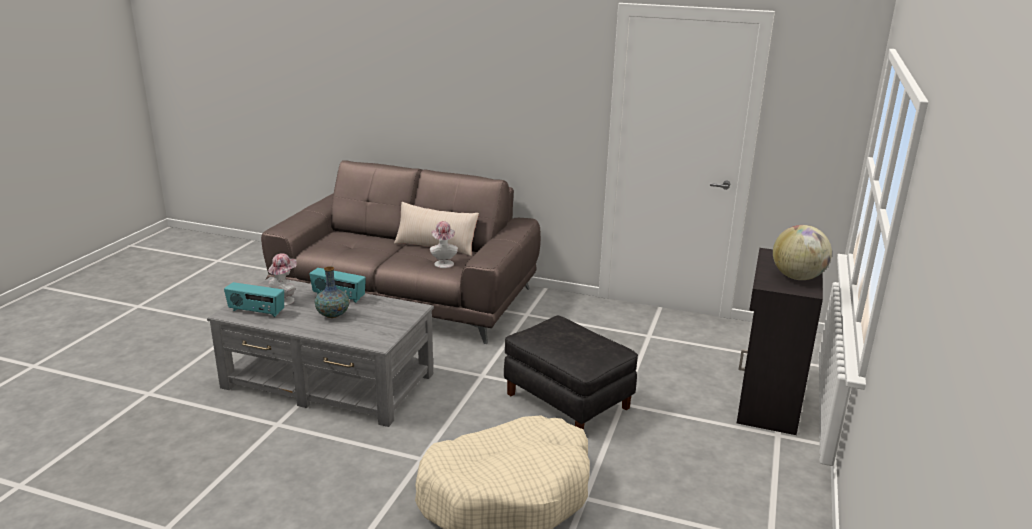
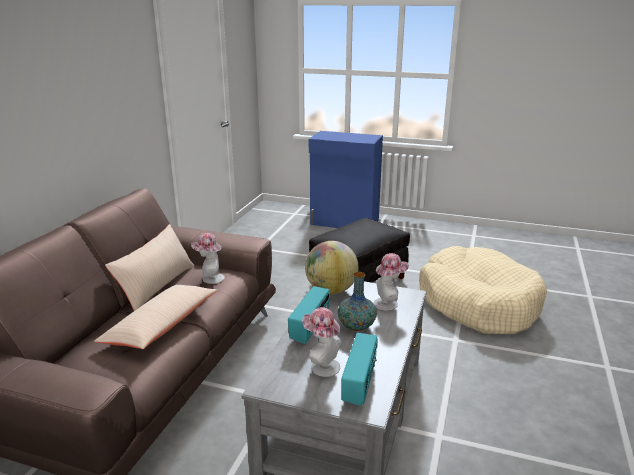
camera: 90 degrees left, 0 degrees up
black cabinet [737,248,823,435] -> blue cabinet [309,131,383,228]
globe [773,225,832,280] -> globe moved to [305,241,358,294]
none -> beige pillow [94,285,218,349]
none -> hat [373,253,409,311]

